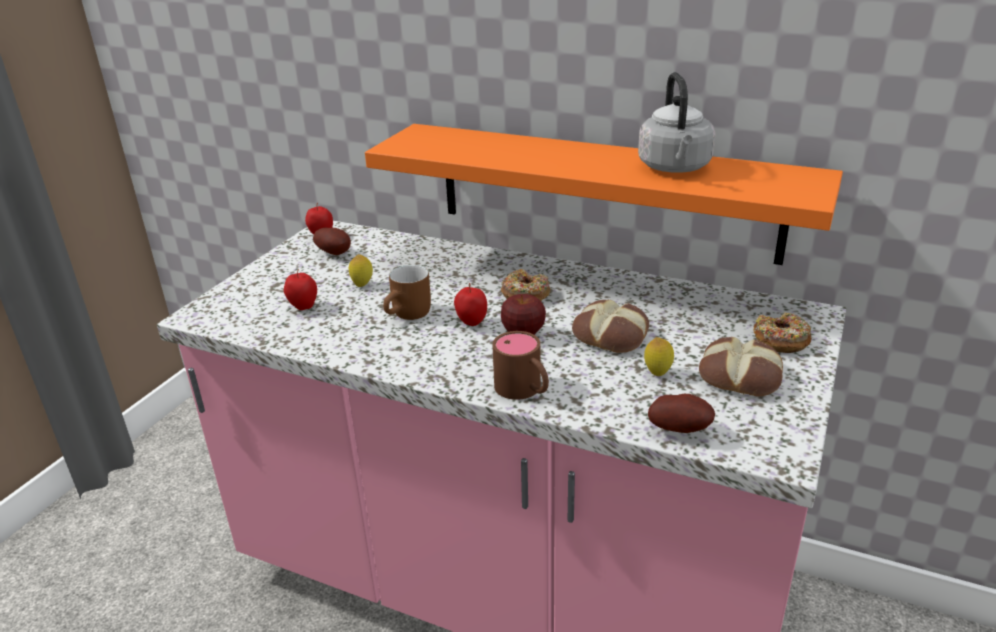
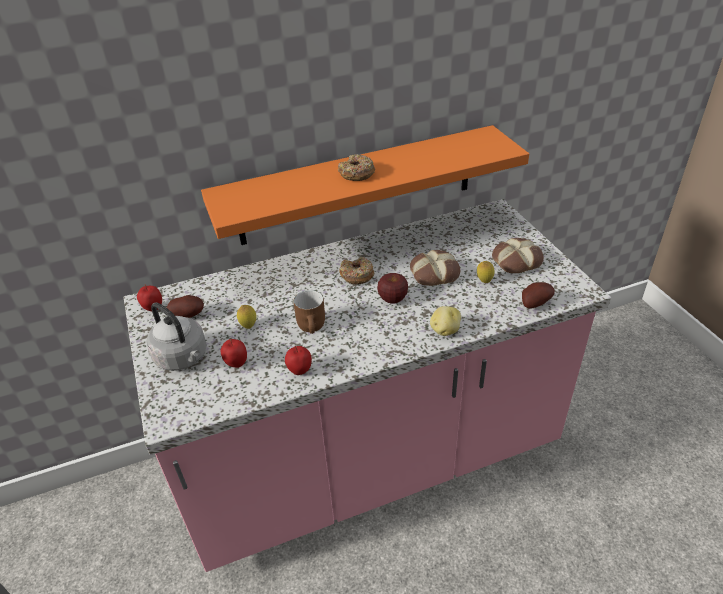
camera: 45 degrees left, 10 degrees up
apple [454,283,487,326] -> apple moved to [285,346,312,375]
brown mug [493,331,549,400] -> potato [430,306,461,336]
grey kettle [638,72,715,173] -> grey kettle moved to [147,302,207,371]
donut [753,312,812,353] -> donut moved to [338,154,375,181]

